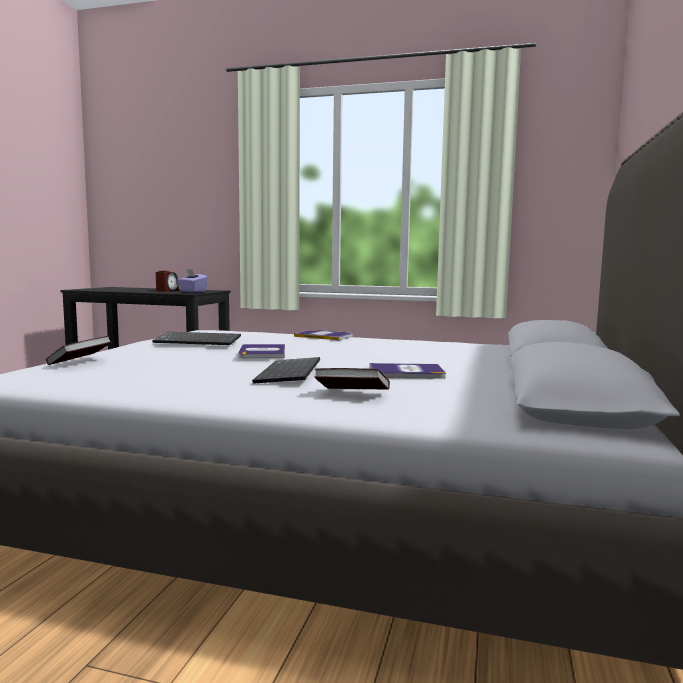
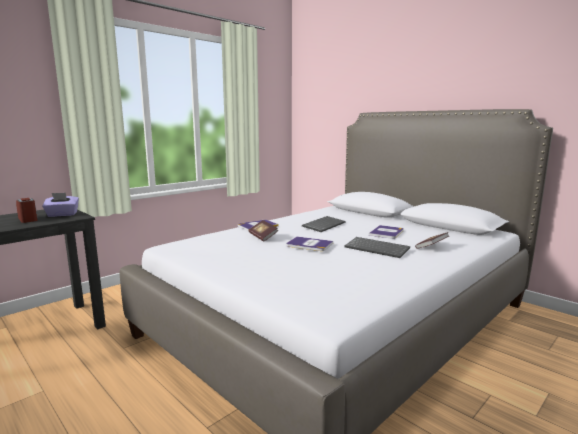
camera: 60 degrees left, 5 degrees up
book [46,336,112,365] -> book moved to [249,220,278,242]
keyboard [152,332,241,345] -> keyboard moved to [302,216,346,232]

